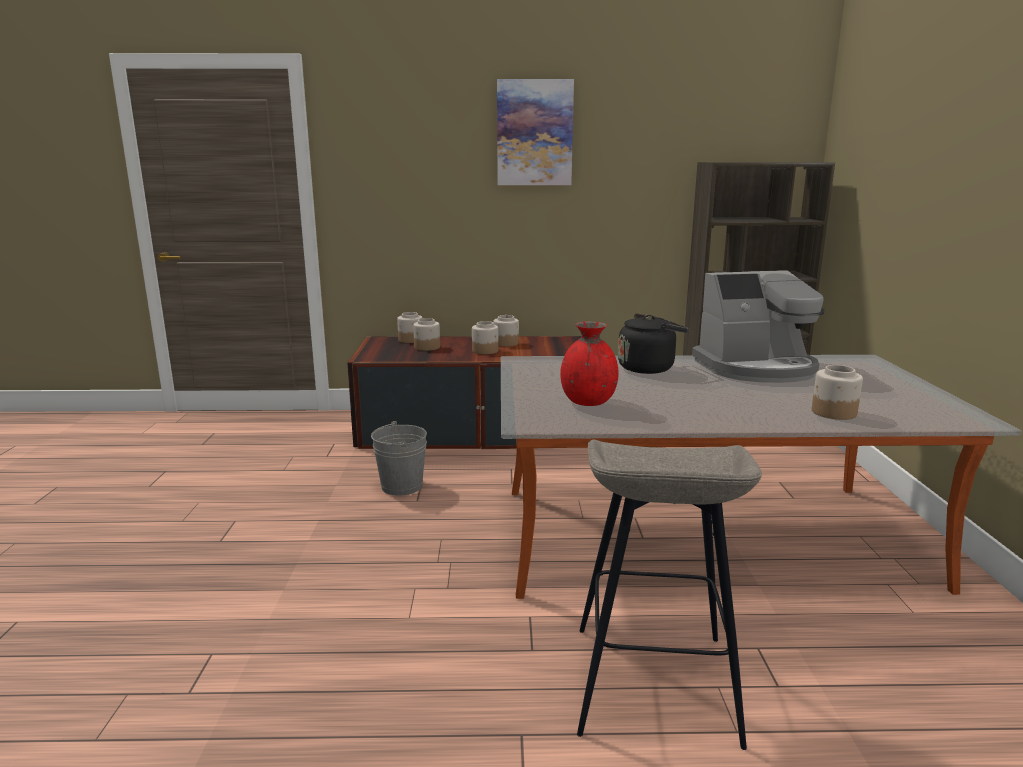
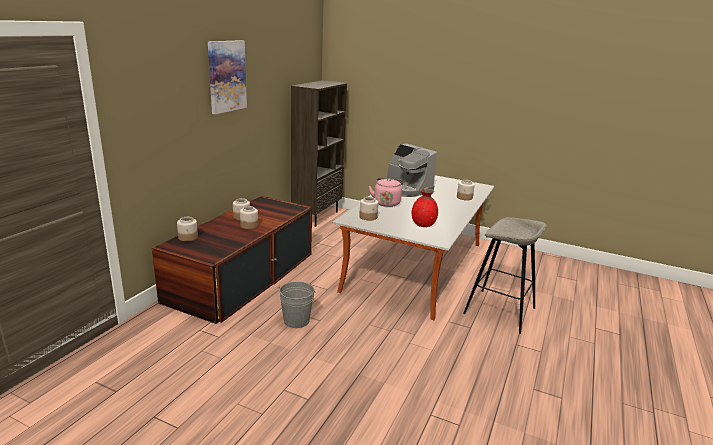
camera: 65 degrees left, 5 degrees up
jar [413,318,440,351] -> jar moved to [359,197,378,221]
black kettle [618,314,689,374] -> pink kettle [369,178,402,207]
coffee machine [692,270,825,383] -> coffee machine turned 120 degrees clockwise [385,144,437,197]

